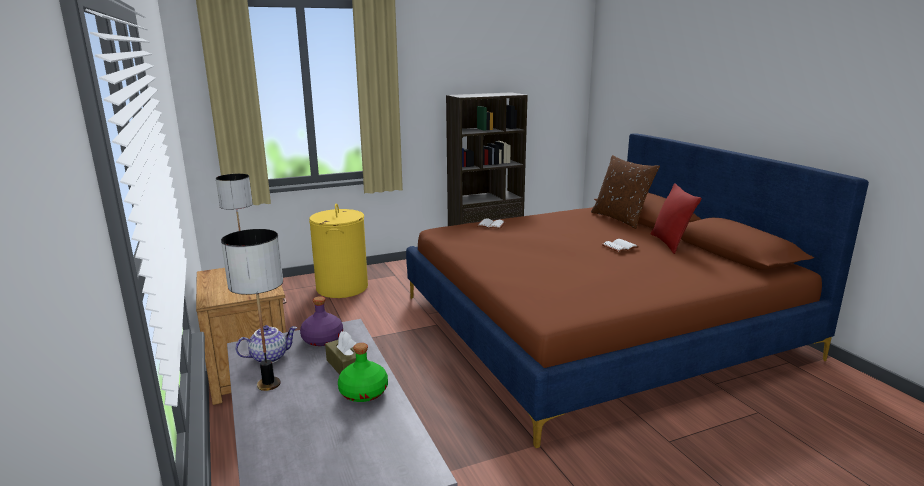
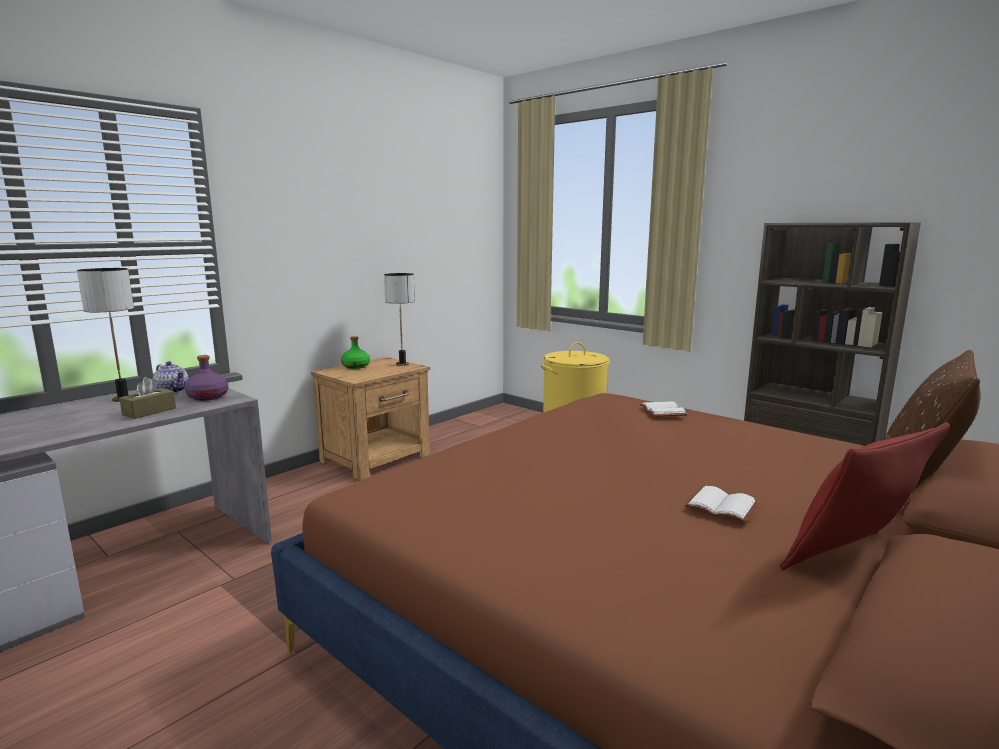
camera: 65 degrees right, 5 degrees down
green bottle [338,343,388,402] -> green bottle moved to [341,336,370,369]

